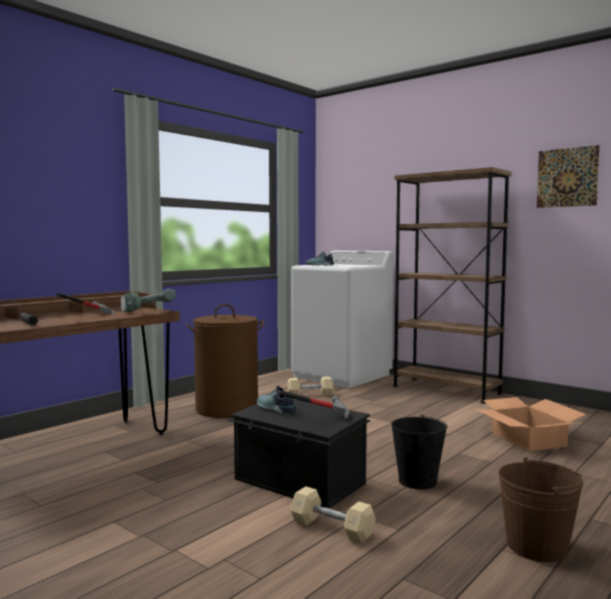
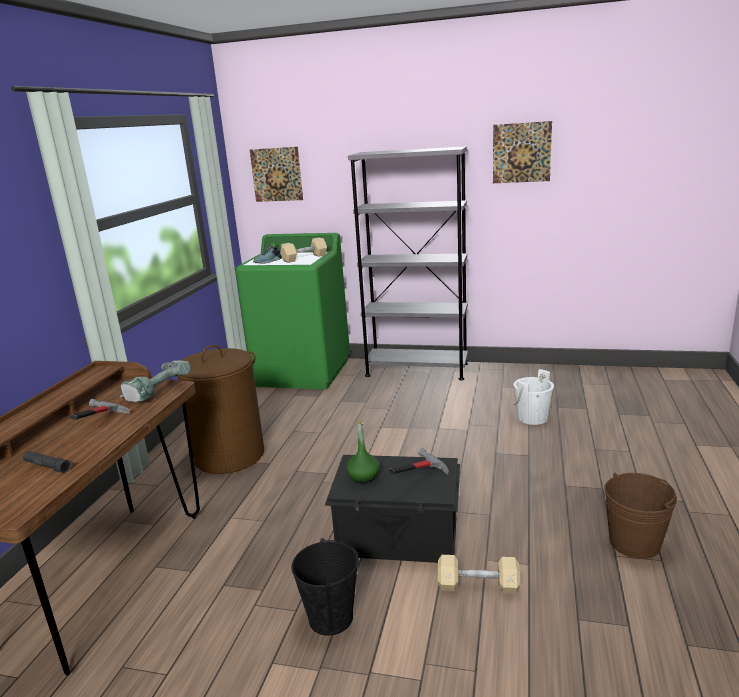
camera: 25 degrees left, 15 degrees up
shoe [257,386,296,414] -> green bottle [347,419,380,483]
beige dumbbell [287,377,334,396] -> beige dumbbell moved to [280,237,327,263]
white washing machine [291,250,393,388] -> green washing machine [235,233,350,390]
black bucket [391,414,448,489] -> black bucket moved to [292,538,359,636]
brown bookcase [393,167,512,404] -> grey bookcase [348,146,468,380]
cardboard box [475,397,586,451] -> white bucket [514,369,554,425]
none -> picture [250,147,303,202]

